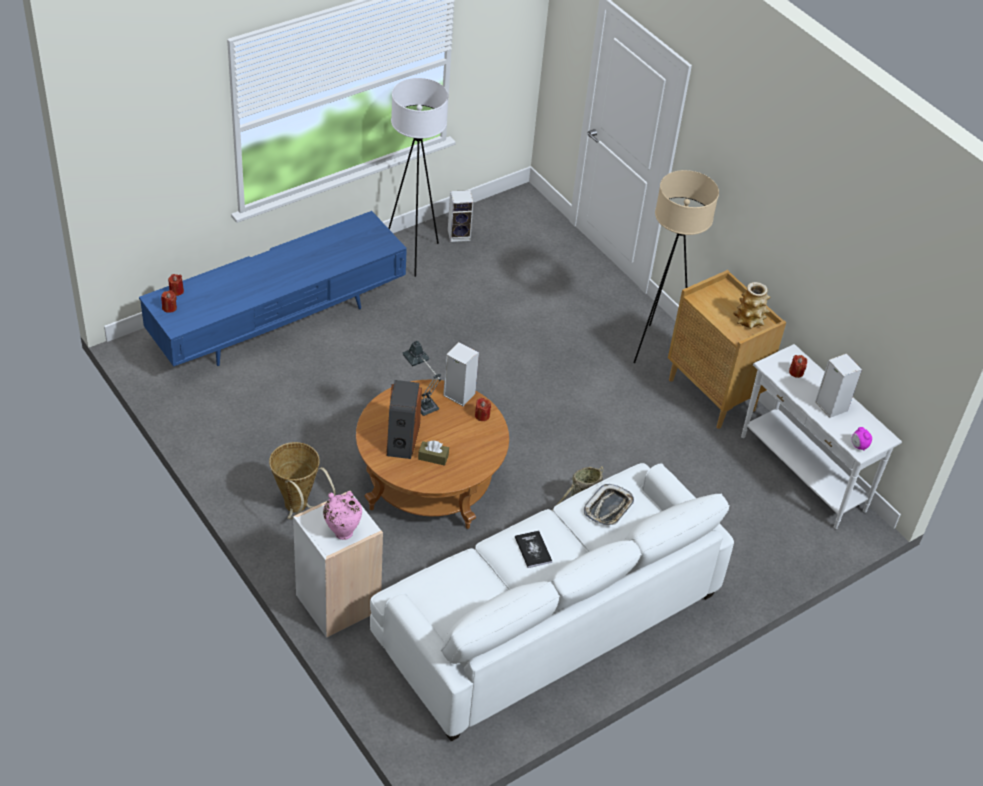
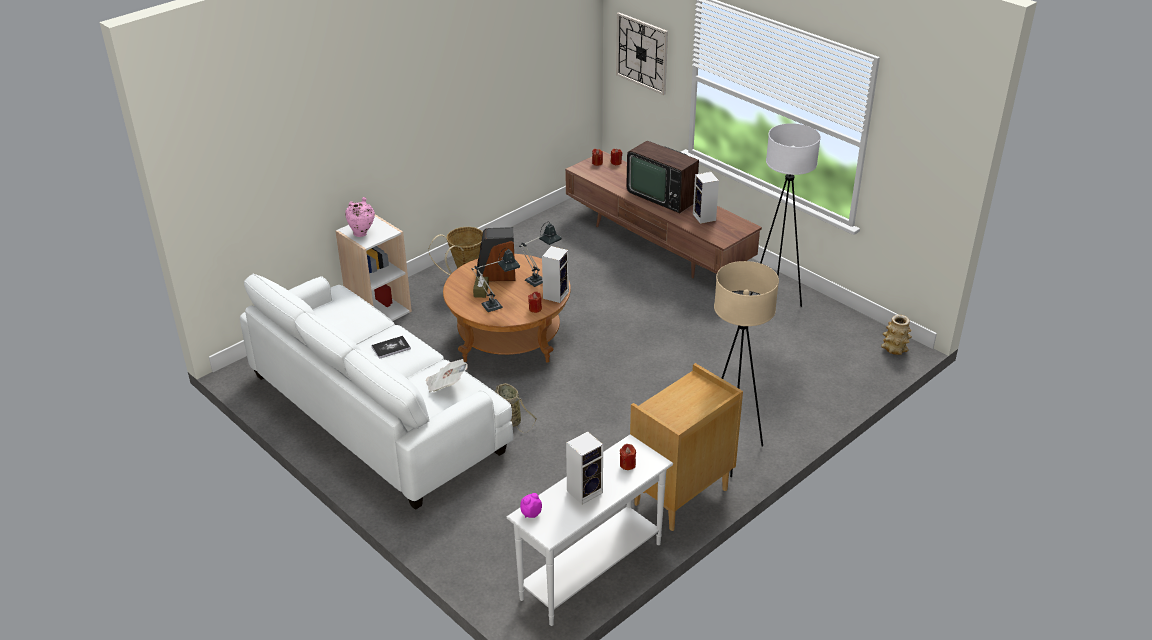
camera: 85 degrees right, 10 degrees down
blue tv stand [139,211,407,367] -> brown tv stand [565,151,762,278]
speaker [448,190,473,242] -> speaker moved to [693,172,719,224]
tray [584,484,634,525] -> newspaper [426,359,468,393]
vase [733,282,770,329] -> vase moved to [881,315,912,355]
none -> table lamp [471,248,520,312]
none -> wall clock [616,12,668,95]
none -> television [626,141,699,213]

